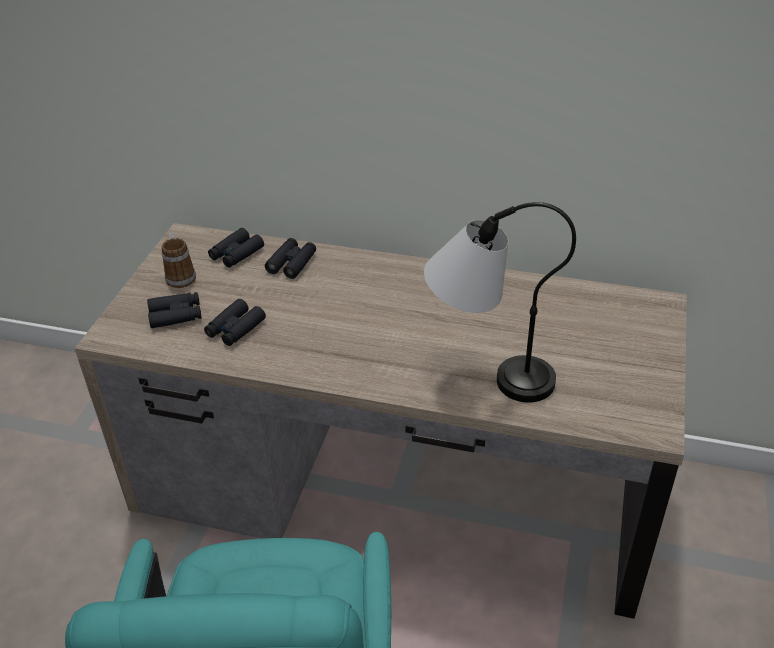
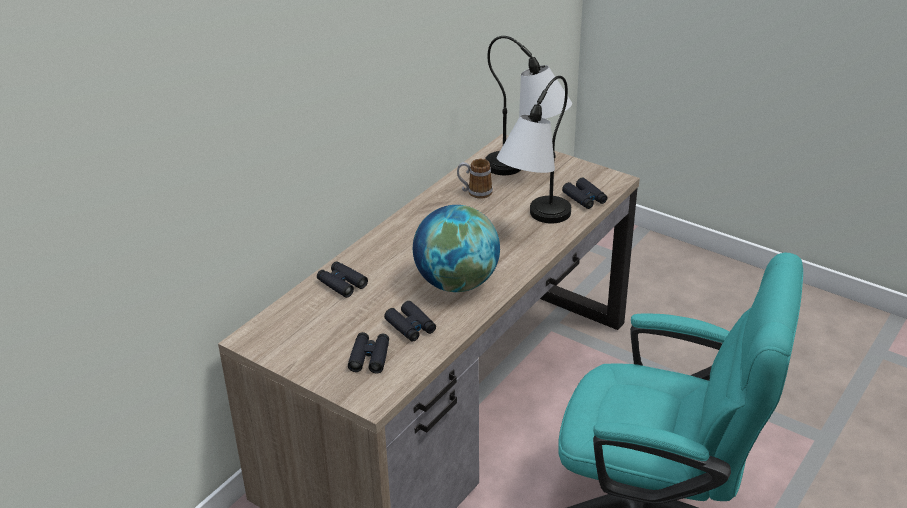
camera: 70 degrees left, 5 degrees down
mug [162,232,196,288] -> mug moved to [457,159,493,199]
black binoculars [208,228,264,267] -> black binoculars moved to [562,177,608,209]
none -> globe [413,205,500,292]
none -> table lamp [485,36,572,175]

